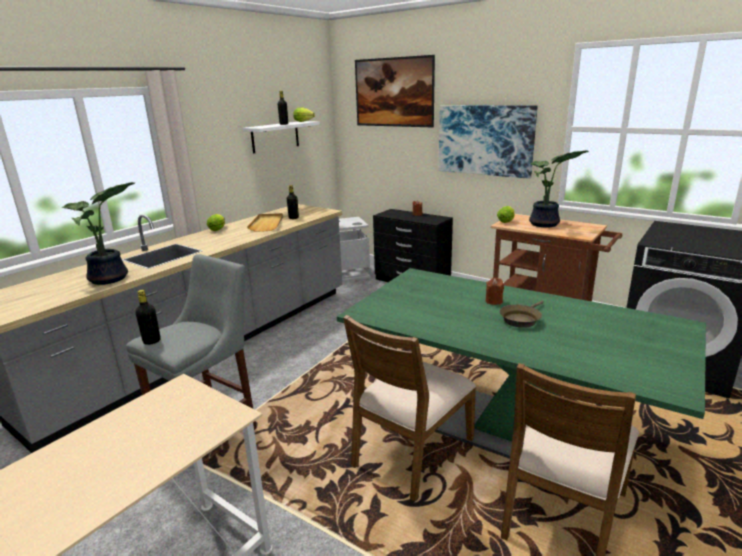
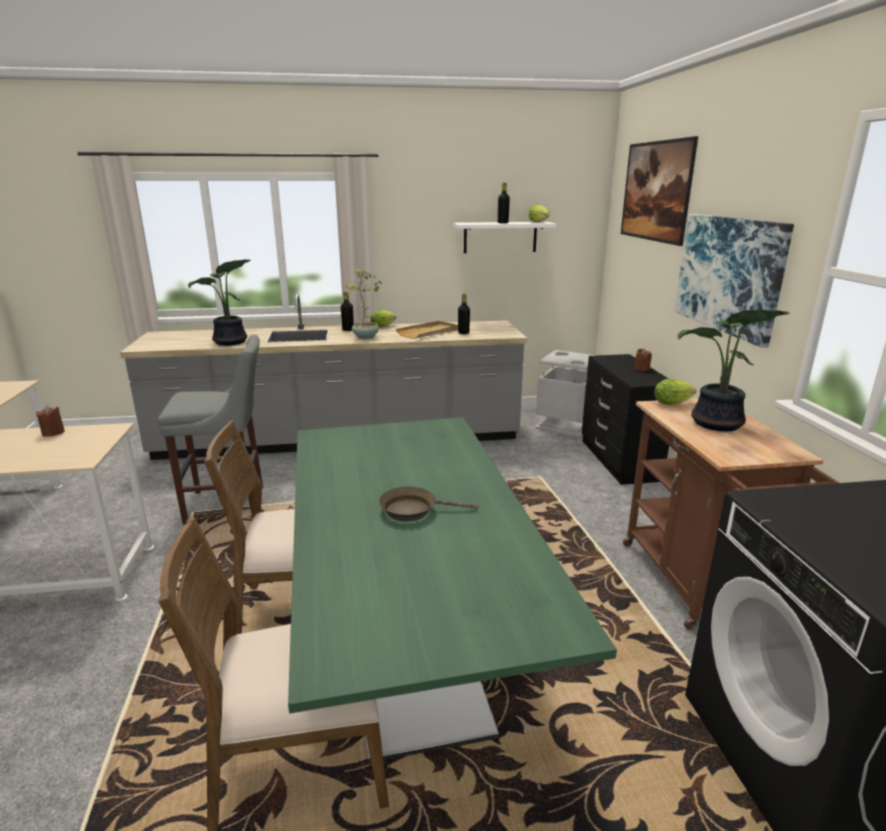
camera: 45 degrees right, 0 degrees up
black bottle [135,290,161,345] -> black bottle moved to [341,291,354,331]
brown candle [486,278,504,305] -> brown candle moved to [36,406,65,437]
none -> potted plant [346,269,382,339]

